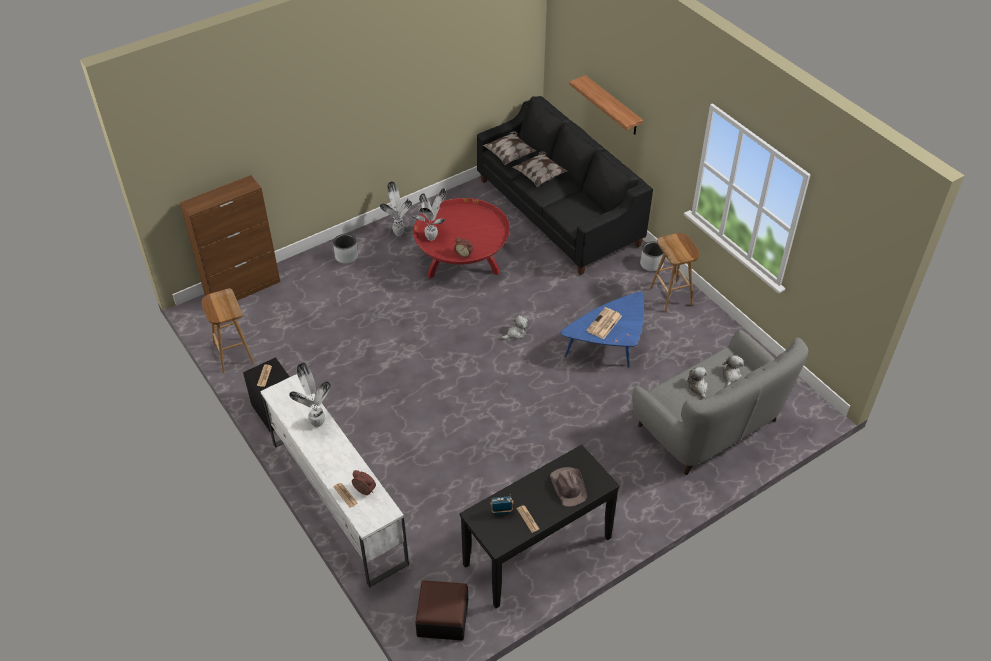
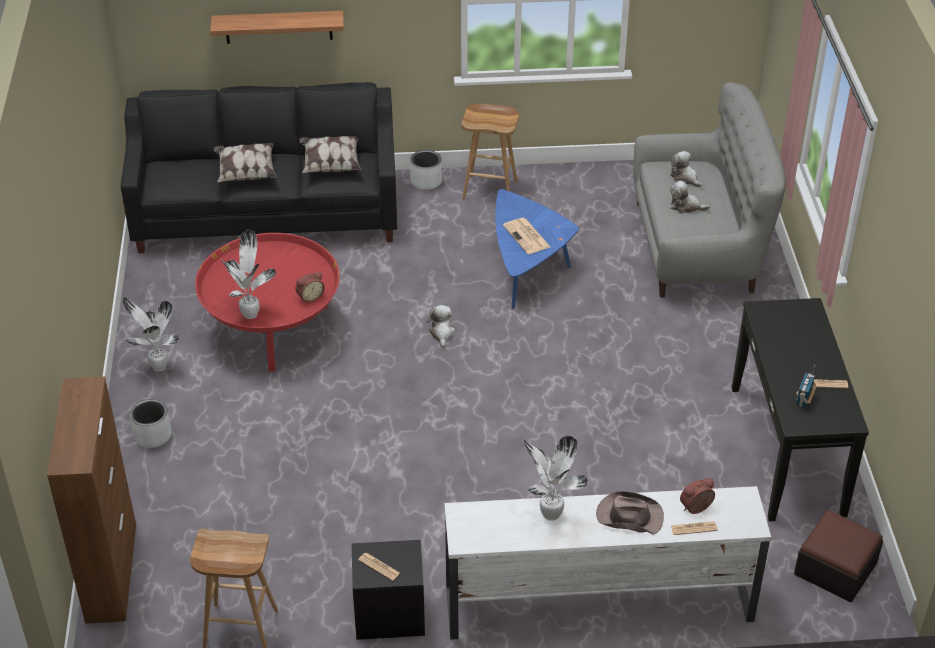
camera: 60 degrees left, 5 degrees down
pillow [483,131,536,165] -> pillow moved to [299,136,361,173]
brown hat [550,467,587,507] -> brown hat moved to [596,491,664,535]

